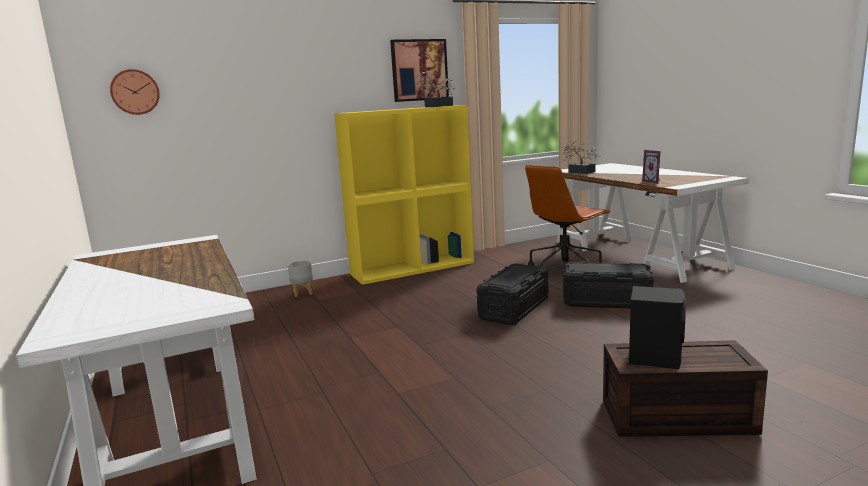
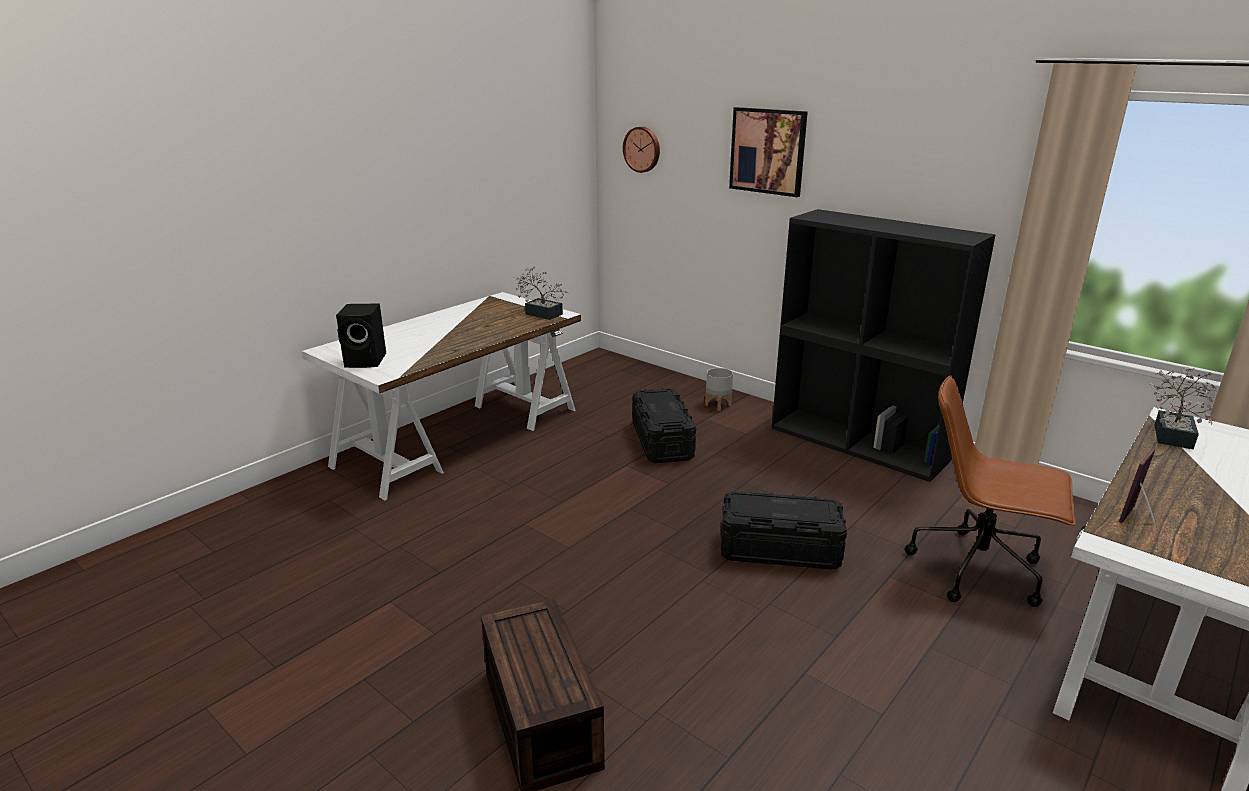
camera: 65 degrees right, 10 degrees up
yellow bookcase [334,105,474,285] -> black bookcase [772,209,996,482]
picture [390,39,449,102] -> picture moved to [729,107,808,197]
potted plant [416,72,455,107] -> potted plant moved to [513,266,568,320]
black storage box [563,262,654,308] -> black storage box moved to [632,388,696,463]
black speaker [629,286,686,370] -> black speaker moved to [336,303,386,368]

